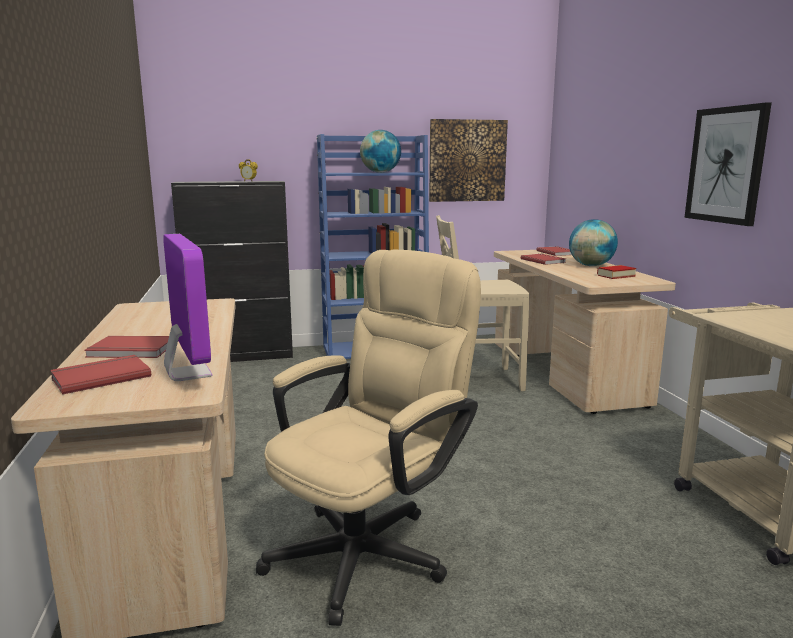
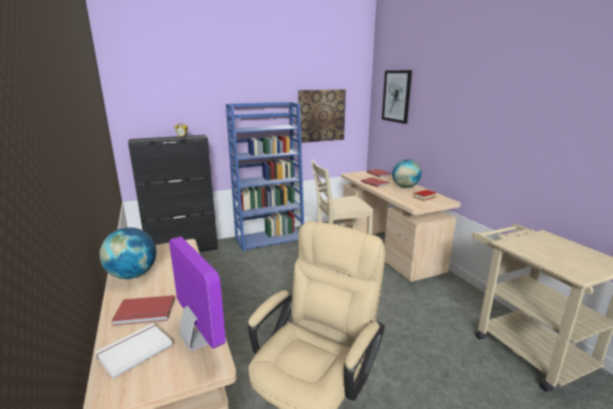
camera: 10 degrees left, 5 degrees up
red book [50,355,151,395] -> white book [95,323,173,379]
globe [360,130,401,173] -> globe moved to [100,227,157,279]
picture [684,102,772,226] -> picture moved to [382,70,412,124]

